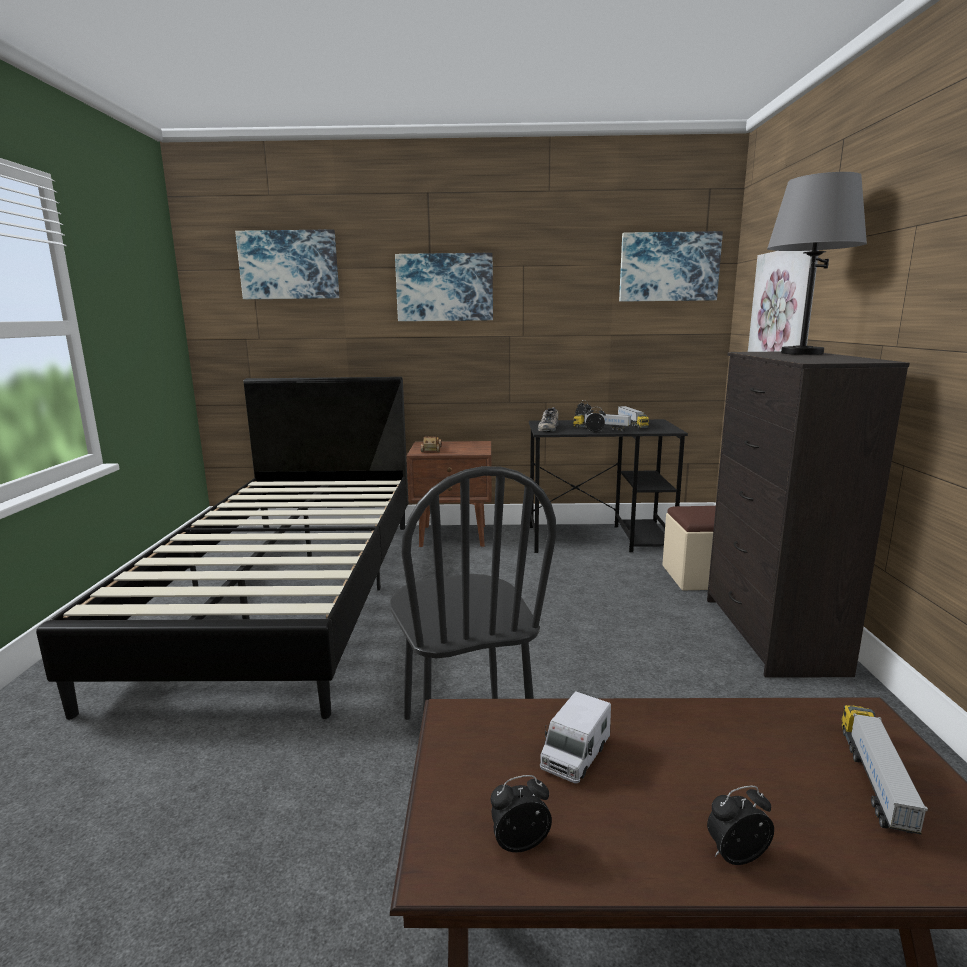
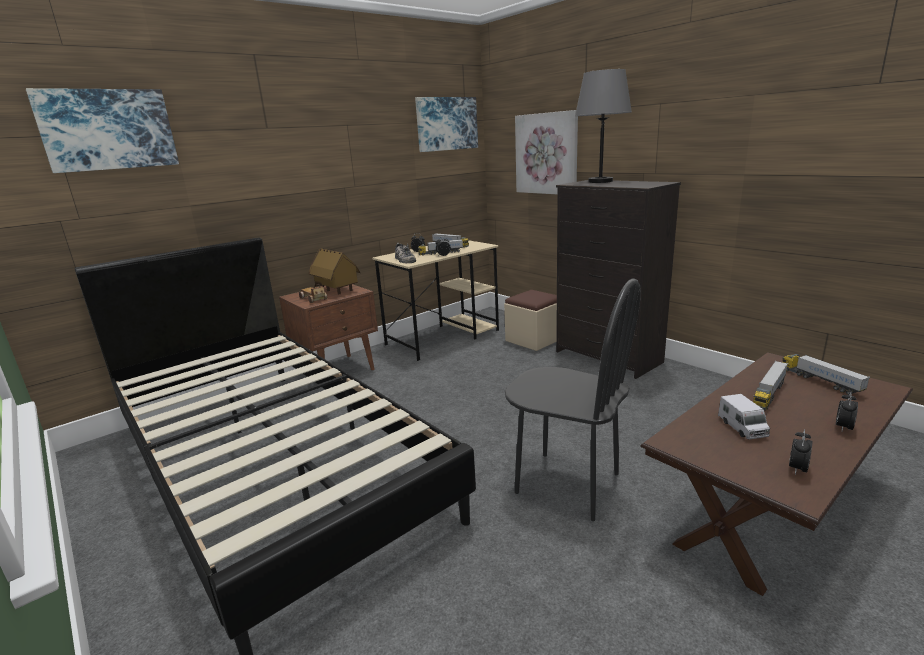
camera: 40 degrees left, 5 degrees up
picture [395,253,493,321] -> none
black desk [529,419,688,553] -> beige desk [372,240,499,361]
none -> toy house [308,248,360,294]
none -> toy truck [753,361,788,411]

